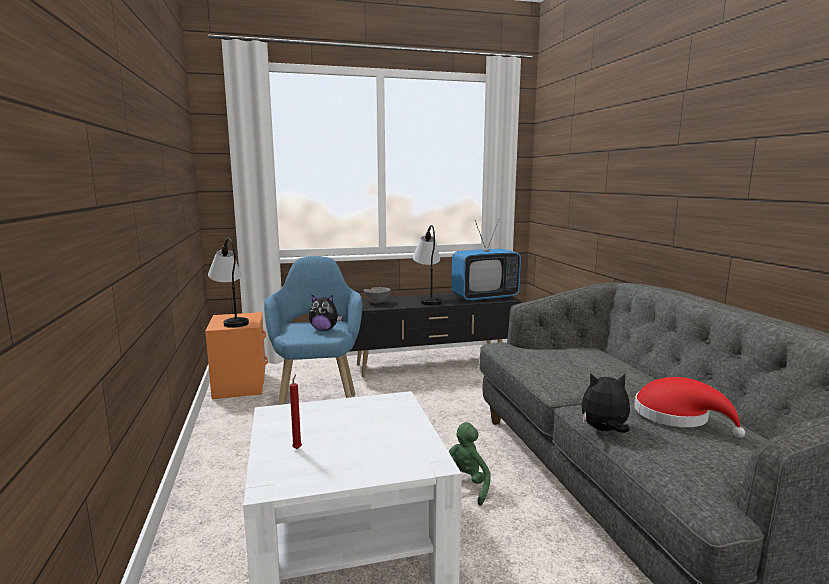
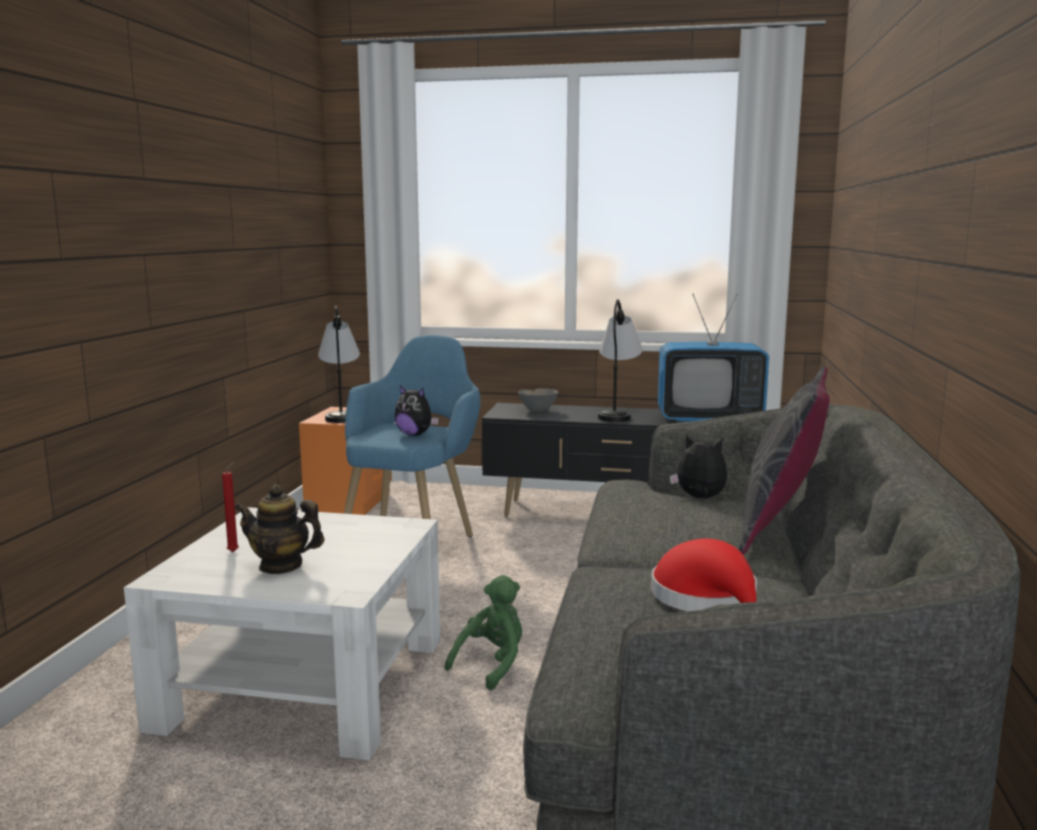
camera: 25 degrees right, 0 degrees up
plush toy [581,373,630,433] -> plush toy moved to [670,435,727,499]
none -> teapot [235,484,325,574]
none -> grey pillow [738,366,829,555]

